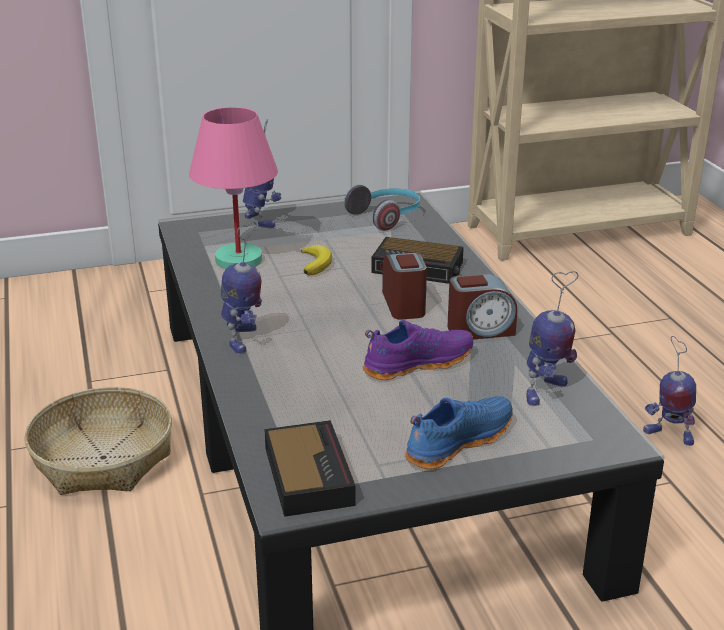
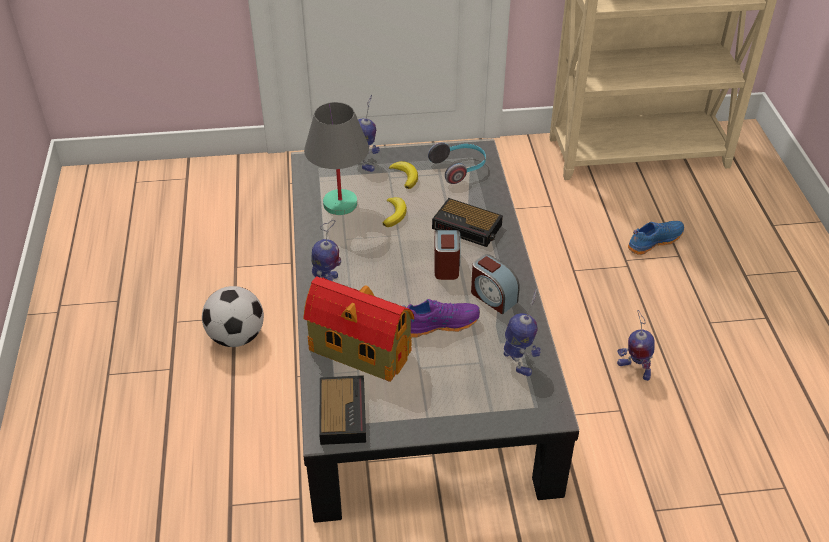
camera: 10 degrees right, 15 degrees up
basket [24,387,172,495] -> football [202,286,264,347]
pink table lamp [189,107,278,269] -> grey table lamp [304,102,369,215]
blue shoe [405,396,513,469] -> blue shoe moved to [628,221,684,255]
alarm clock [447,274,517,339] -> alarm clock turned 45 degrees clockwise [471,254,520,314]
toy robot [527,271,579,406] -> toy robot turned 75 degrees counterclockwise [504,289,541,376]
none -> toy house [303,276,415,382]
none -> banana [389,161,418,189]

